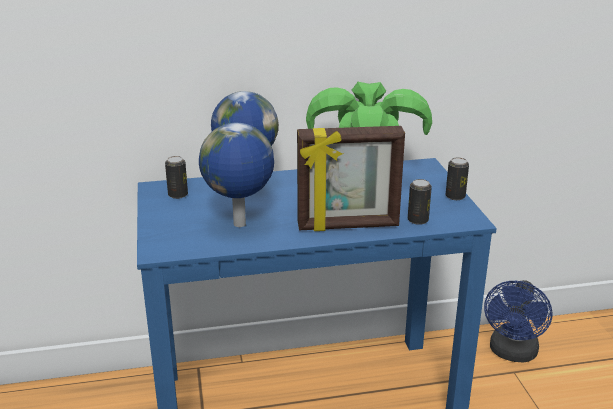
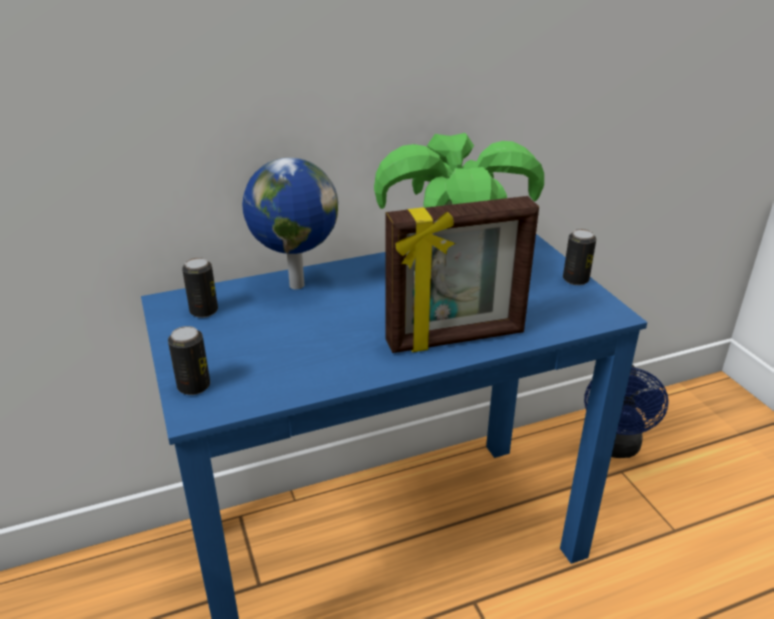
camera: 10 degrees left, 5 degrees up
globe [199,123,274,227] -> none
can [408,179,432,225] -> can moved to [168,326,210,395]

